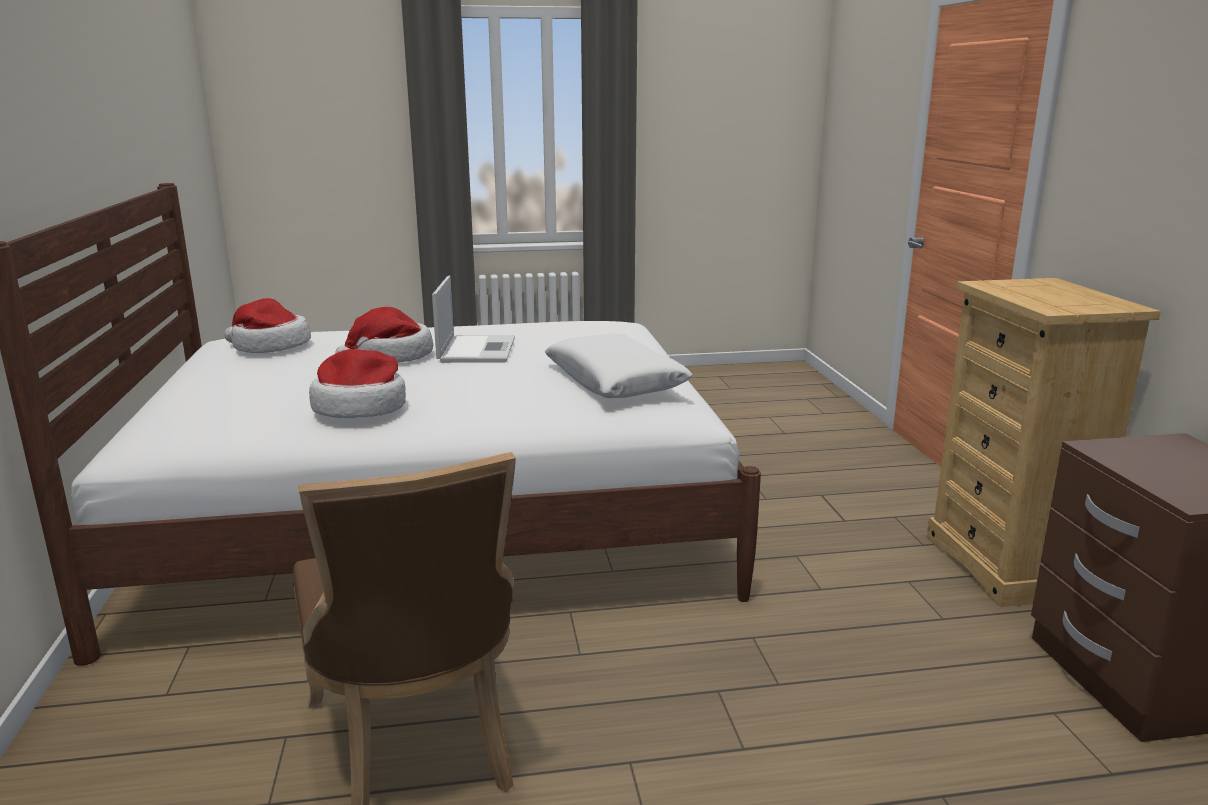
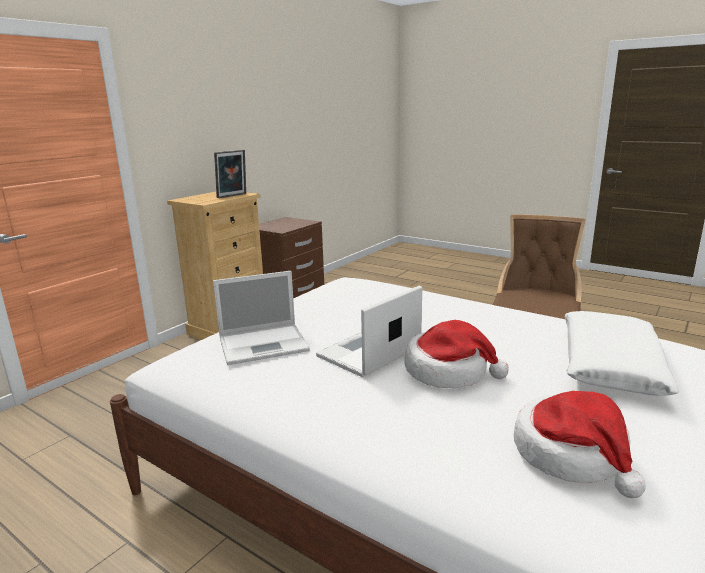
camera: 135 degrees left, 0 degrees up
hat [309,349,406,418] -> none
white pillow [545,334,693,398] -> white pillow moved to [565,311,679,396]
none -> laptop [213,271,310,365]
none -> picture frame [214,150,246,198]

